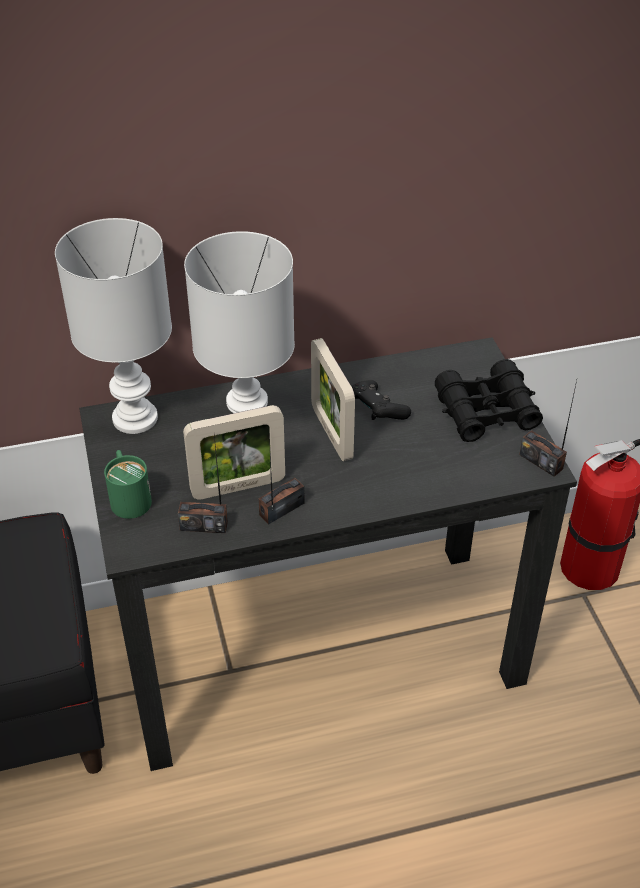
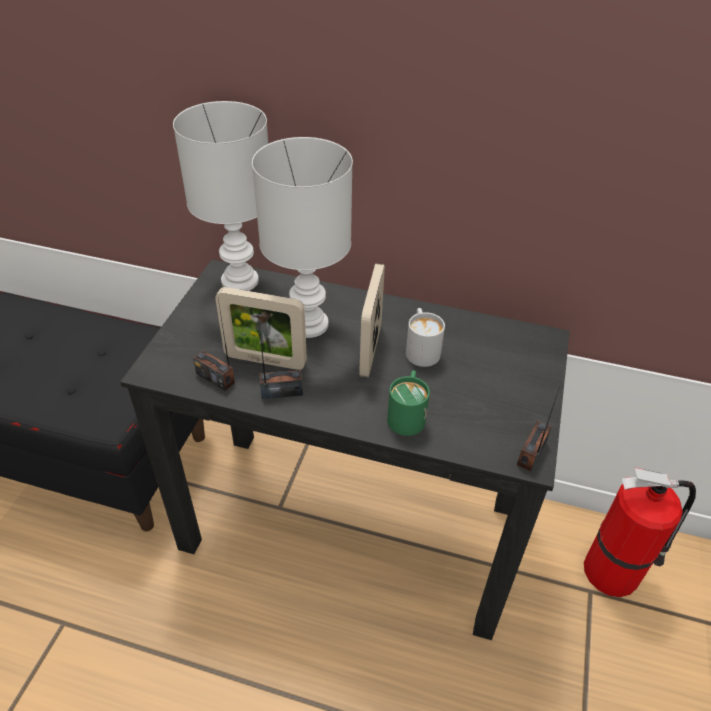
camera: 30 degrees right, 0 degrees up
green mug [104,450,152,519] -> green mug moved to [387,370,430,436]
black game controller [352,380,411,420] -> white mug [406,308,445,367]
black binoculars [435,359,543,442] -> none
radio [519,380,577,477] -> radio turned 45 degrees clockwise [517,387,560,471]

